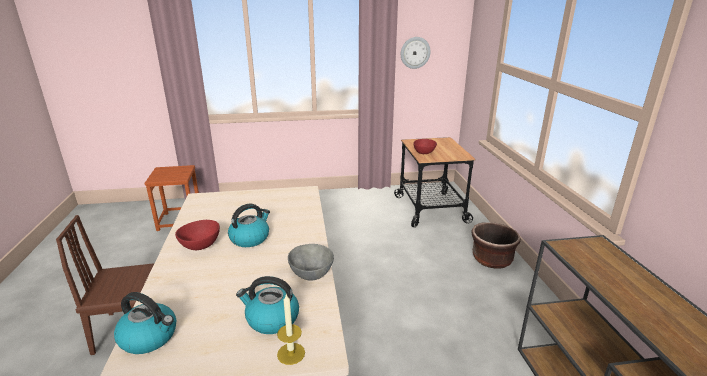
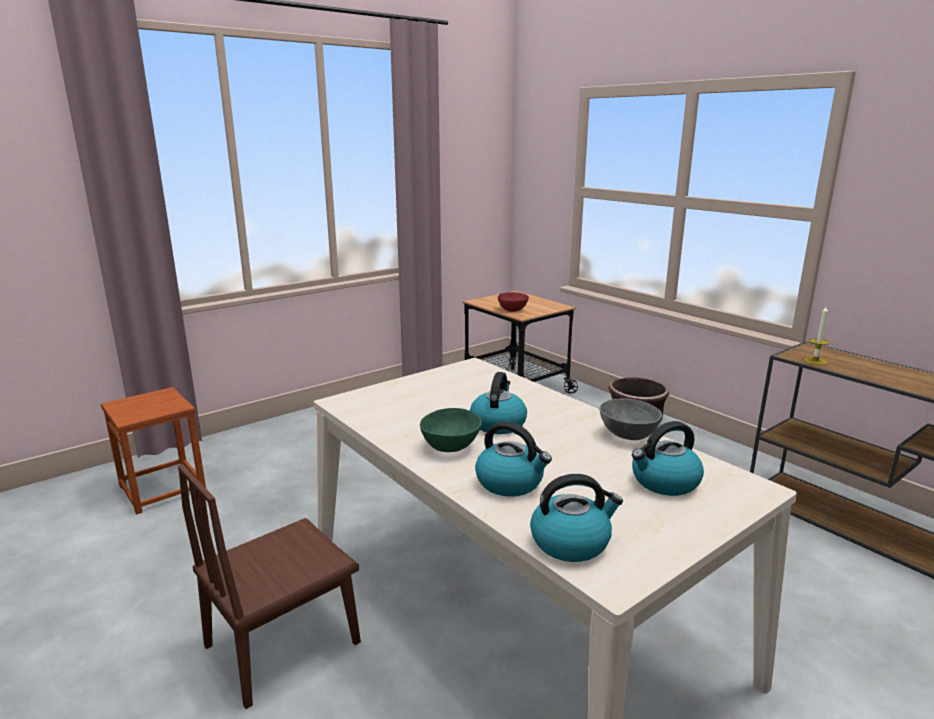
camera: 30 degrees left, 5 degrees down
red bowl [175,220,220,250] -> green bowl [420,408,482,452]
candle [277,295,305,365] -> candle moved to [804,305,830,365]
wall clock [401,37,431,69] -> none
none -> kettle [475,421,552,497]

